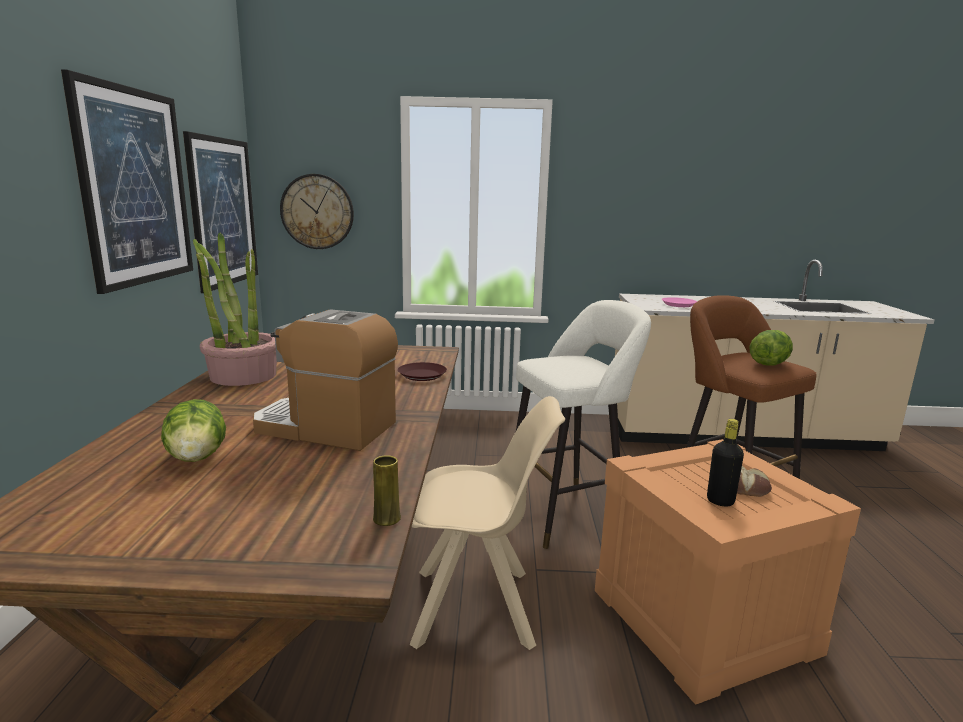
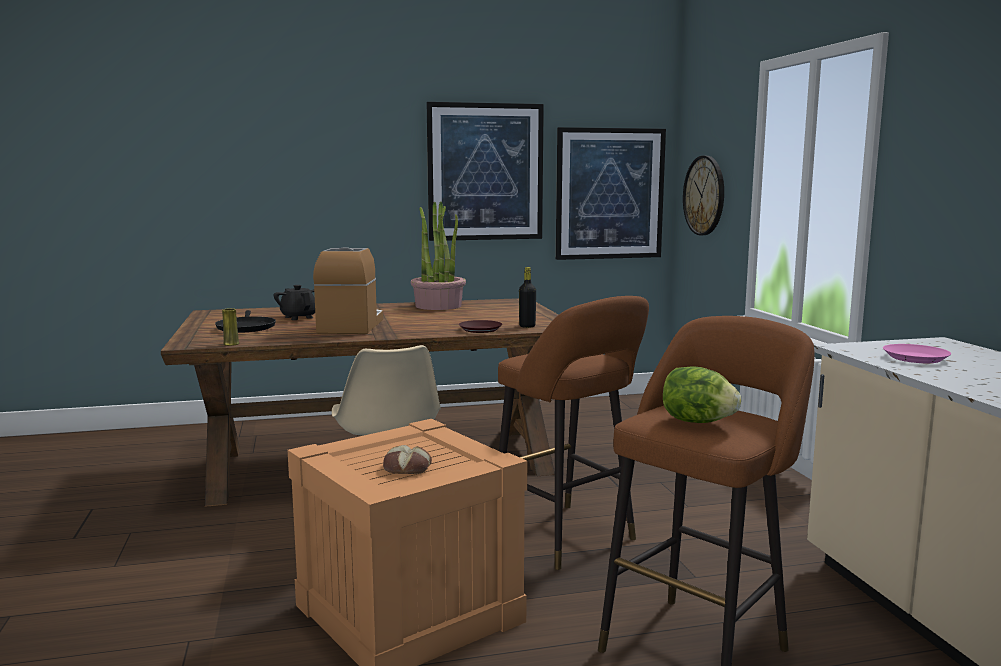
camera: 75 degrees right, 5 degrees down
lettuce [161,399,226,462] -> black teapot [274,285,315,320]
white stool [516,300,651,549] -> brown stool [498,296,649,570]
black bottle [707,419,744,506] -> black bottle moved to [519,267,536,328]
none -> black frying pan [215,310,276,333]

